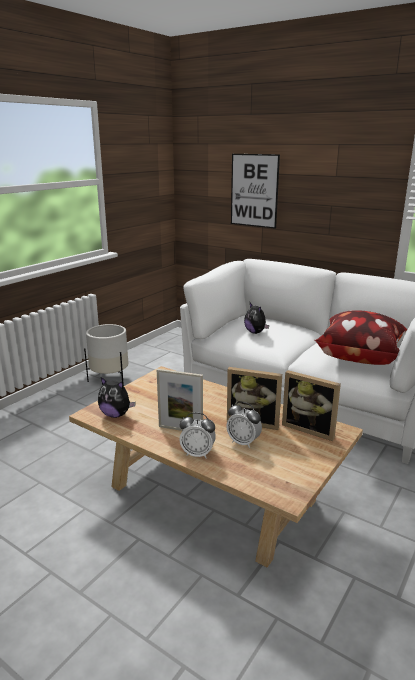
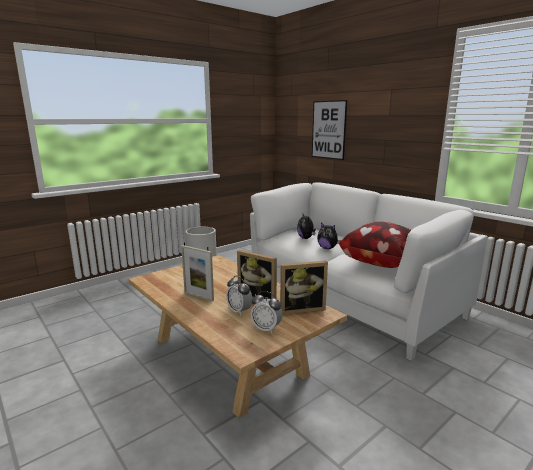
camera: 15 degrees right, 5 degrees down
plush toy [98,377,136,418] -> plush toy moved to [317,223,341,249]
alarm clock [179,412,216,459] -> alarm clock moved to [251,291,283,333]
picture frame [282,370,341,441] -> picture frame turned 60 degrees counterclockwise [280,261,328,315]

